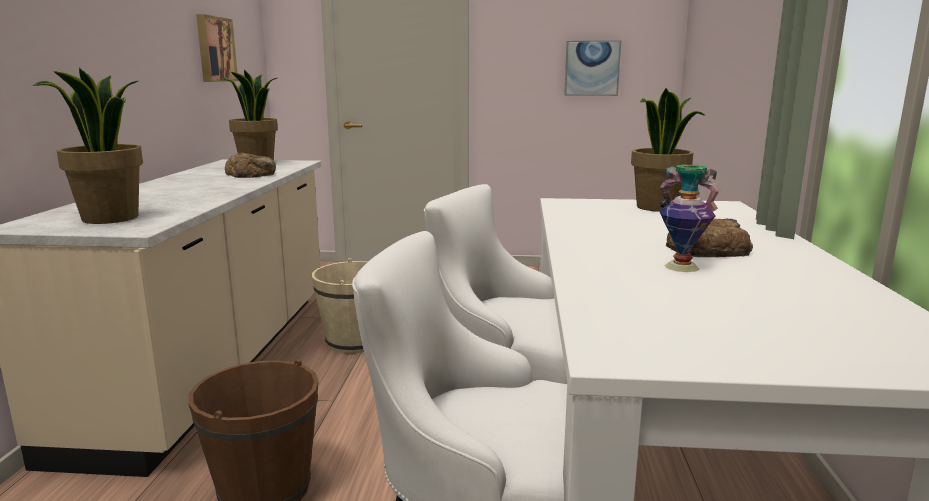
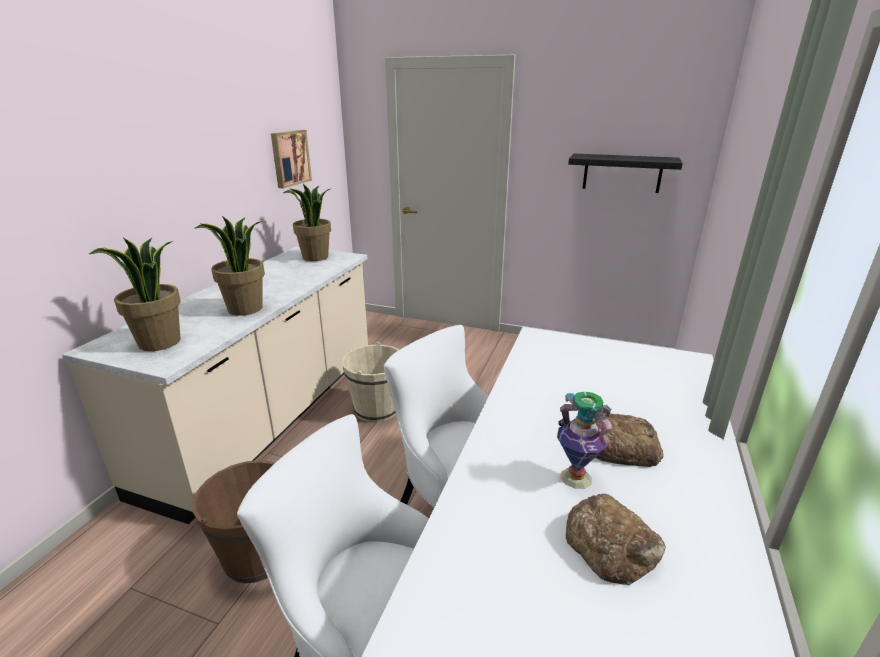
camera: 15 degrees right, 10 degrees up
bread [225,152,276,178] -> bread moved to [566,494,666,585]
picture [564,40,621,96] -> black shelf [568,154,683,193]
potted plant [631,88,705,212] -> potted plant moved to [195,216,265,316]

